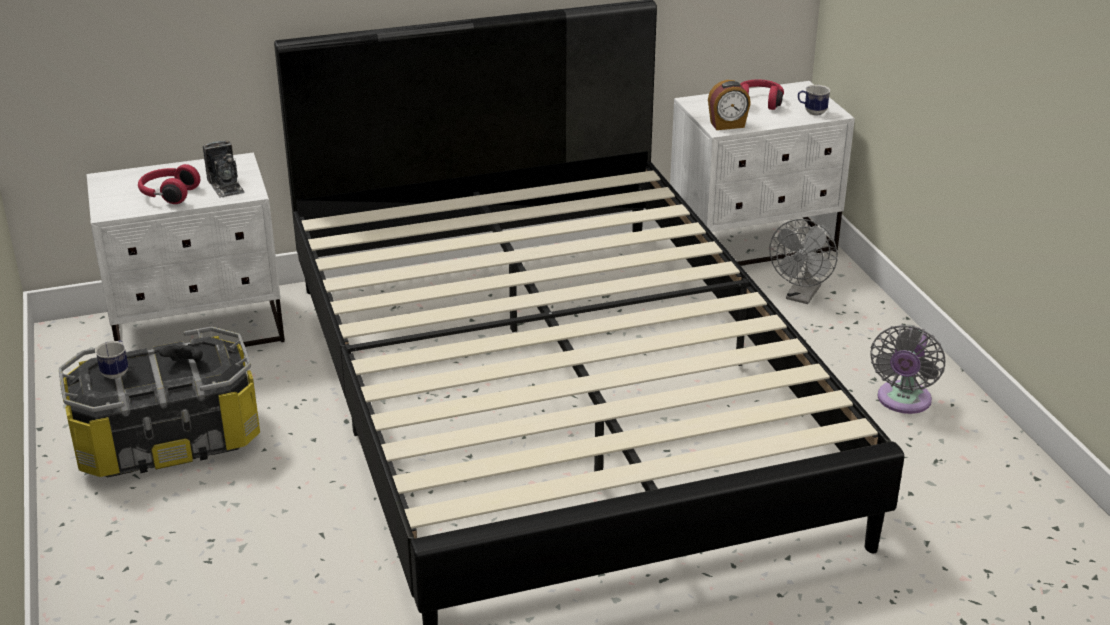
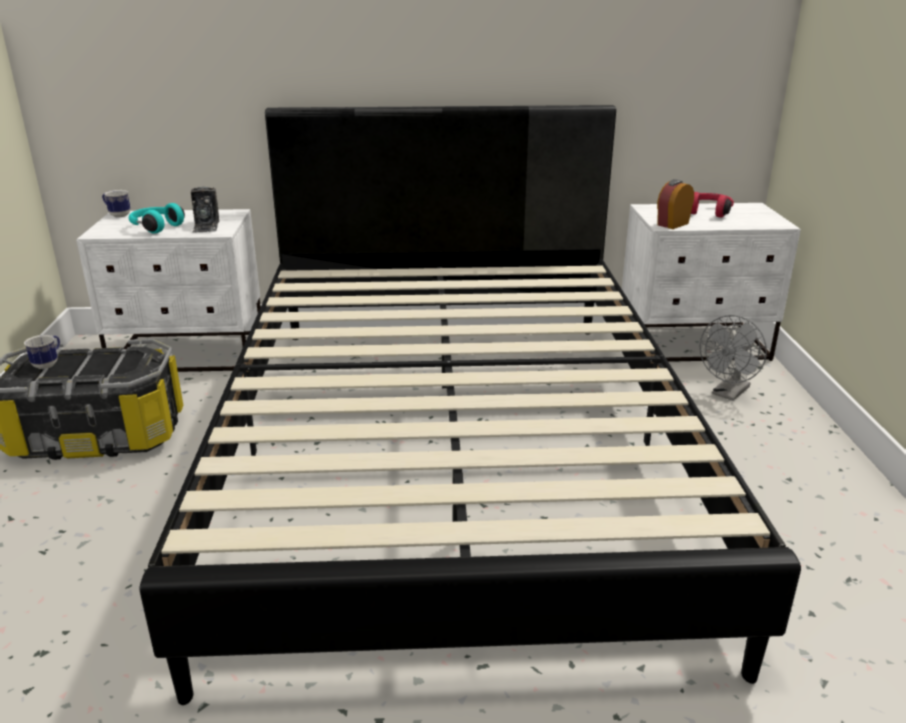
camera: 15 degrees right, 5 degrees down
red headphones [138,164,200,204] -> turquoise headphones [129,203,185,234]
black game controller [159,344,203,363] -> none
alarm clock [708,80,751,130] -> alarm clock turned 135 degrees clockwise [657,179,694,229]
mug [798,85,830,116] -> mug moved to [102,190,131,217]
grey fan [871,324,945,414] -> none

